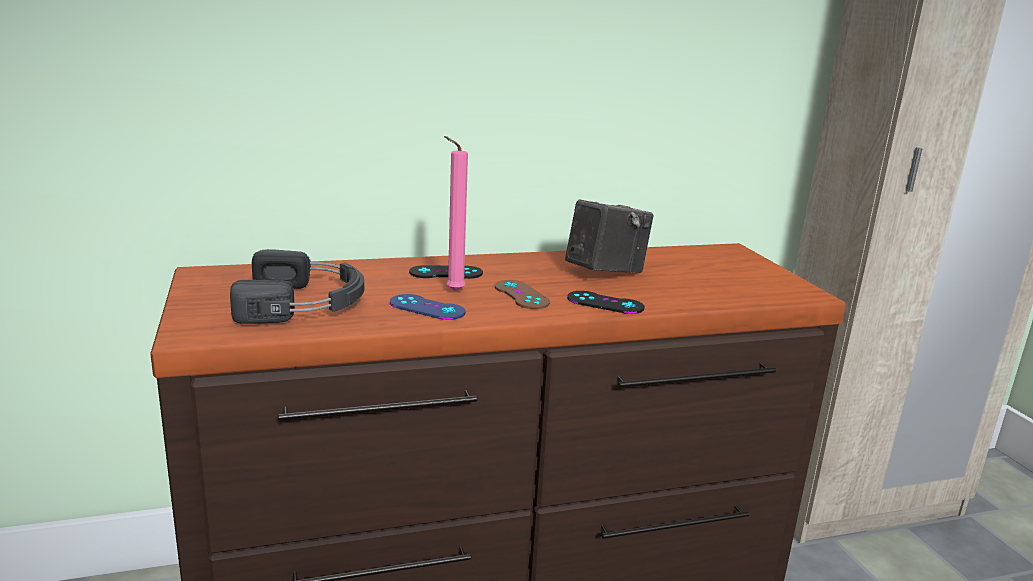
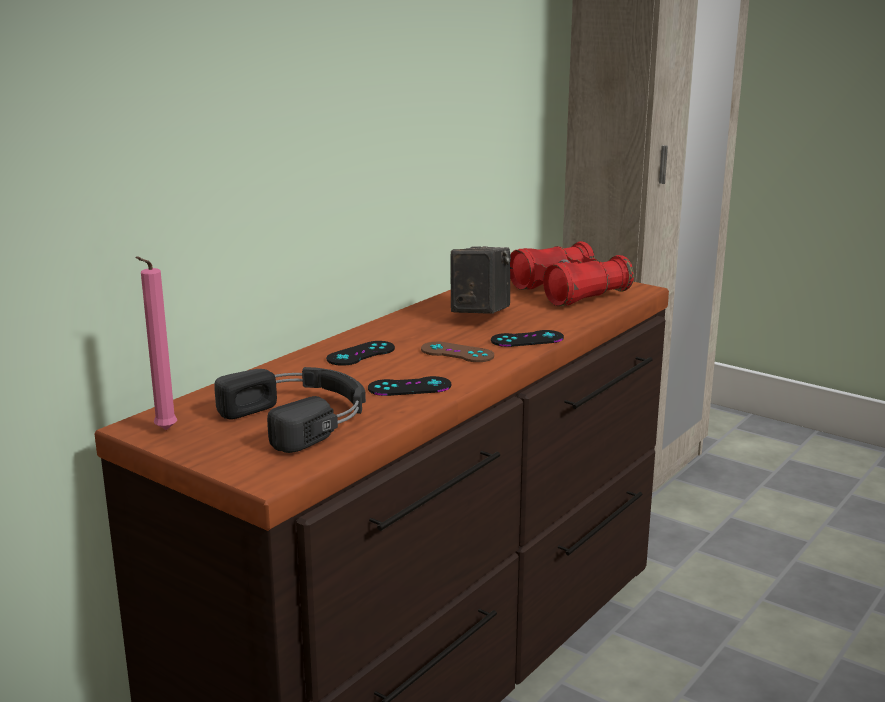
camera: 35 degrees left, 0 degrees up
blue game controller [390,294,466,320] -> black game controller [368,376,451,396]
pink candle [444,136,468,292] -> pink candle moved to [135,256,177,430]
none -> red binoculars [510,241,634,306]

